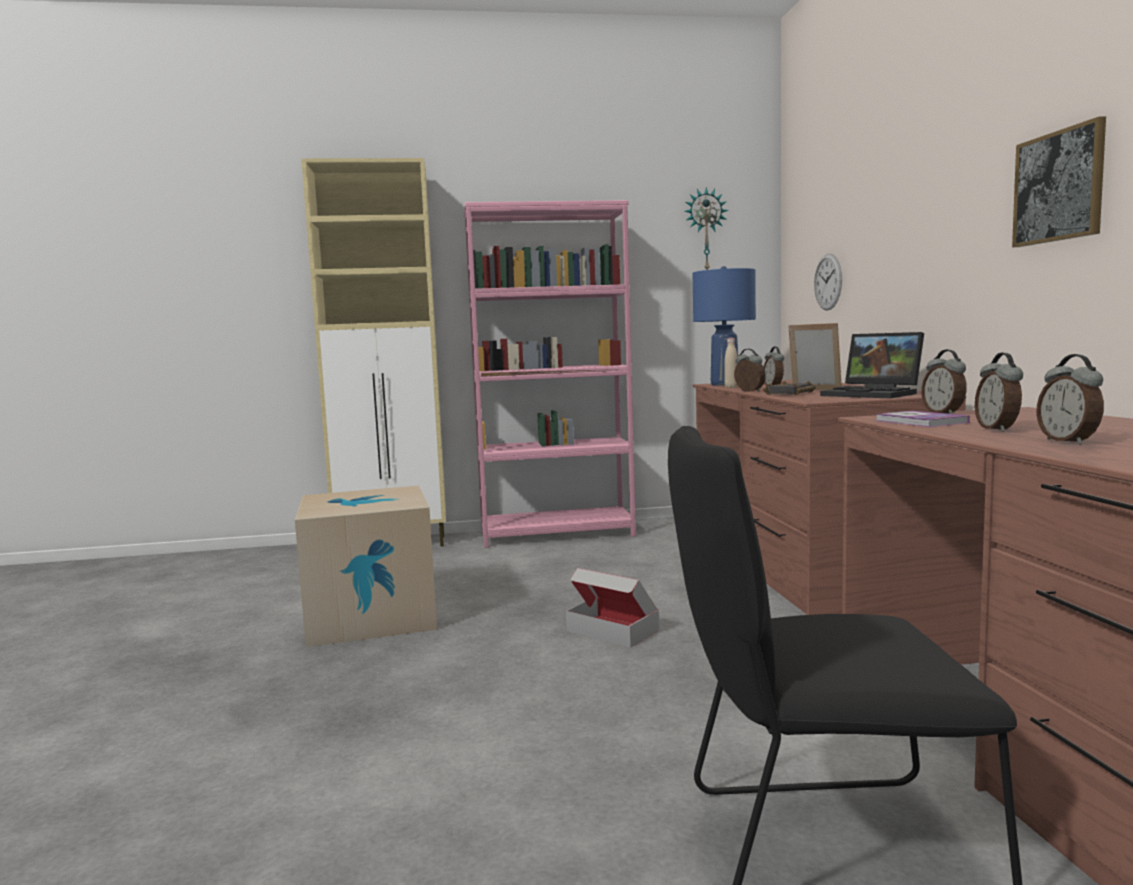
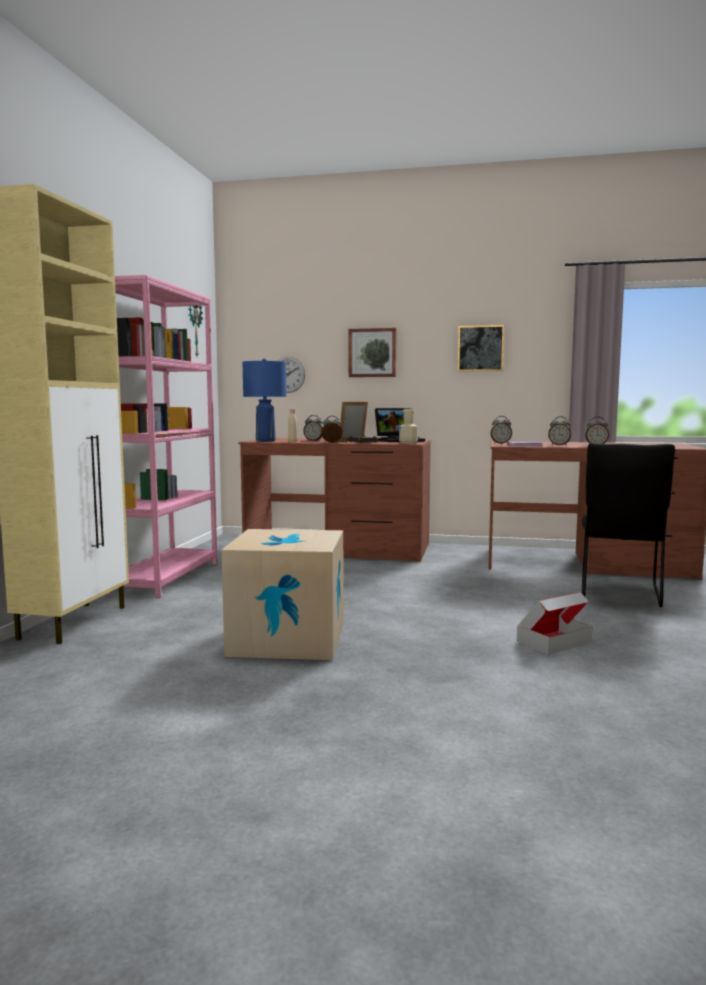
camera: 70 degrees left, 0 degrees up
cardboard box [566,568,659,648] -> cardboard box moved to [517,592,593,655]
none -> picture [349,328,397,377]
none -> beige bottle [399,409,418,444]

